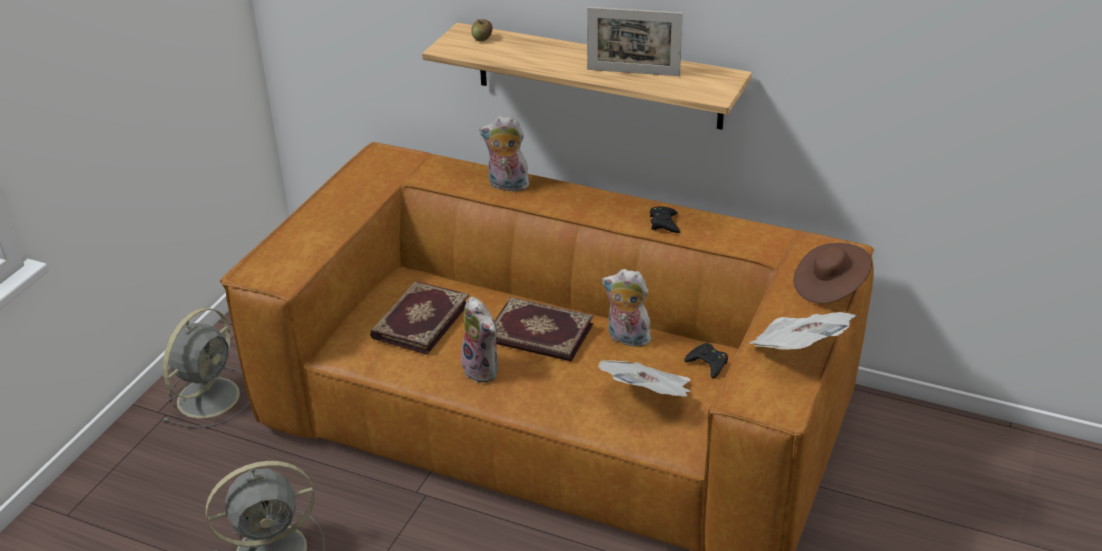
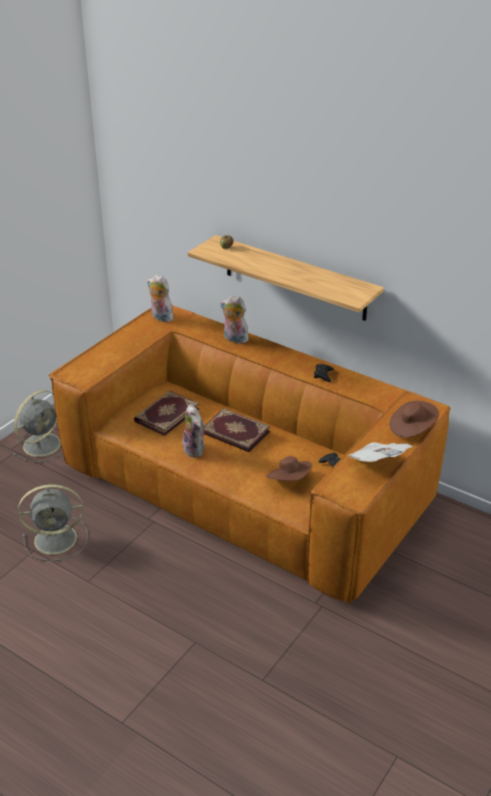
camera: 10 degrees right, 0 degrees up
picture frame [587,7,683,76] -> none
newspaper [599,360,691,397] -> brown hat [266,456,312,481]
plush toy [602,269,653,347] -> plush toy moved to [147,275,174,322]

